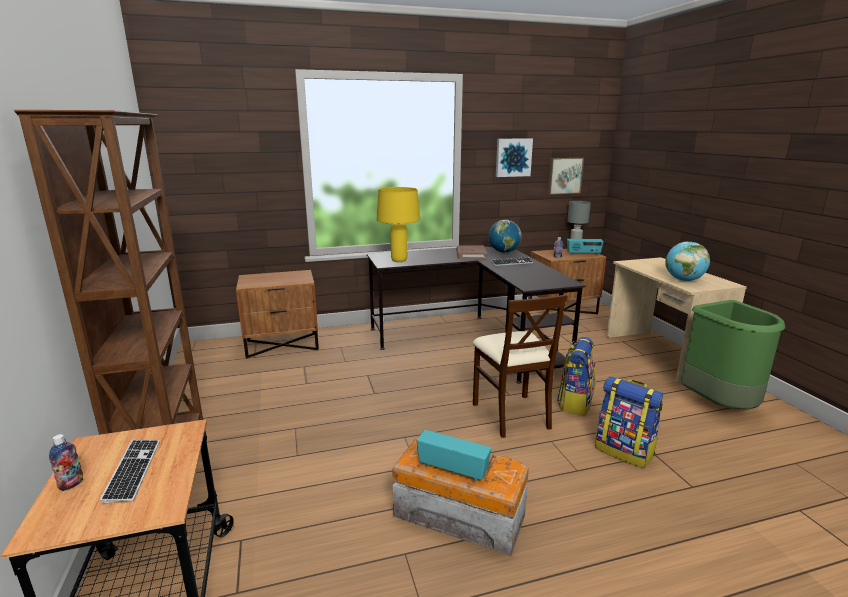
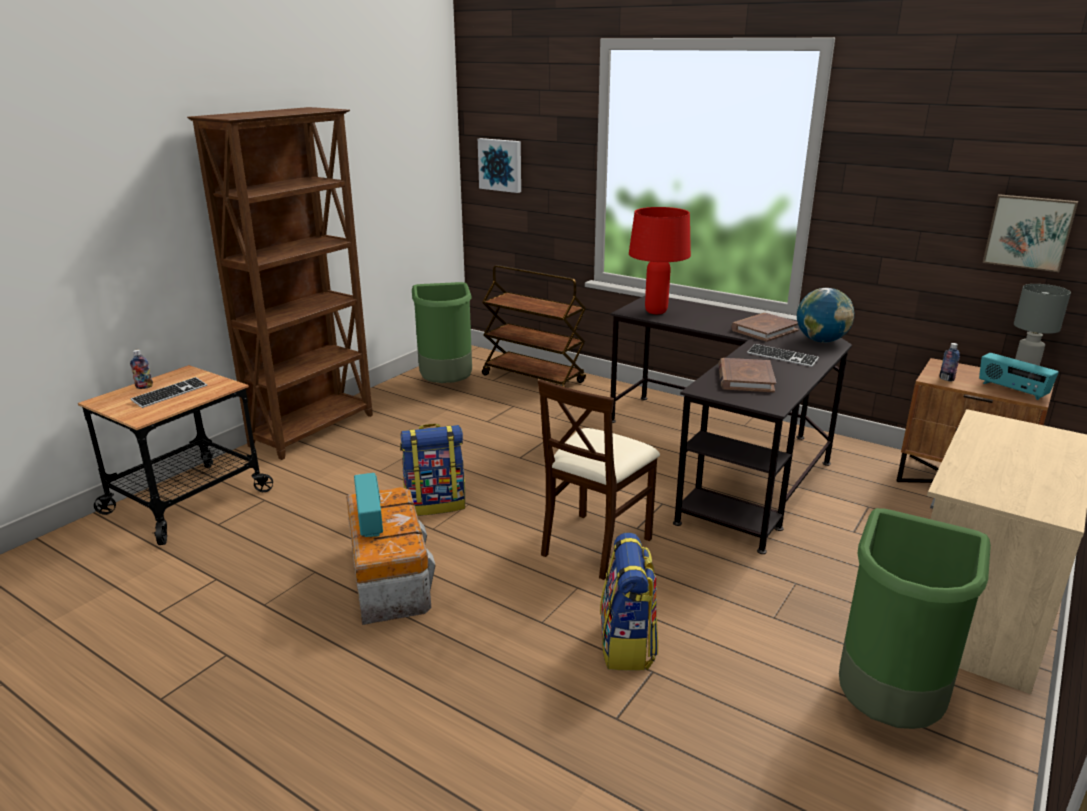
camera: 50 degrees right, 5 degrees up
brown nightstand [236,270,319,359] -> brown cart [482,265,586,387]
yellow table lamp [377,187,420,262] -> red table lamp [629,207,691,314]
picture [496,138,533,177] -> picture moved to [478,138,521,193]
backpack [557,337,596,416] -> backpack moved to [400,424,465,516]
globe [665,242,710,281] -> none
none -> green trash can [412,282,472,383]
none -> brown book [718,358,776,393]

